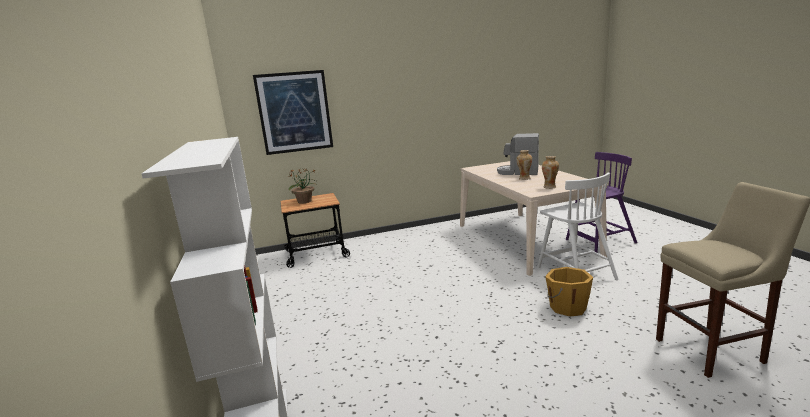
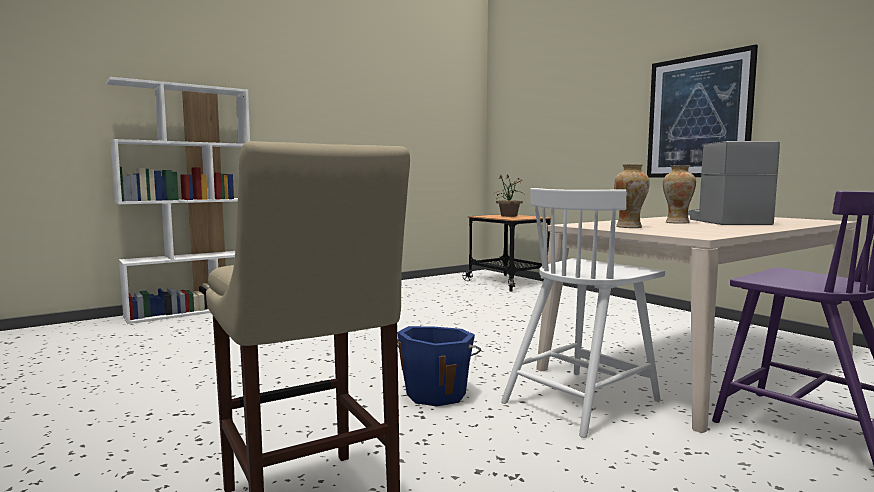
camera: 70 degrees right, 10 degrees down
picture [253,70,333,155] -> picture moved to [647,44,758,177]
orange bucket [545,267,593,317] -> blue bucket [397,326,481,406]

